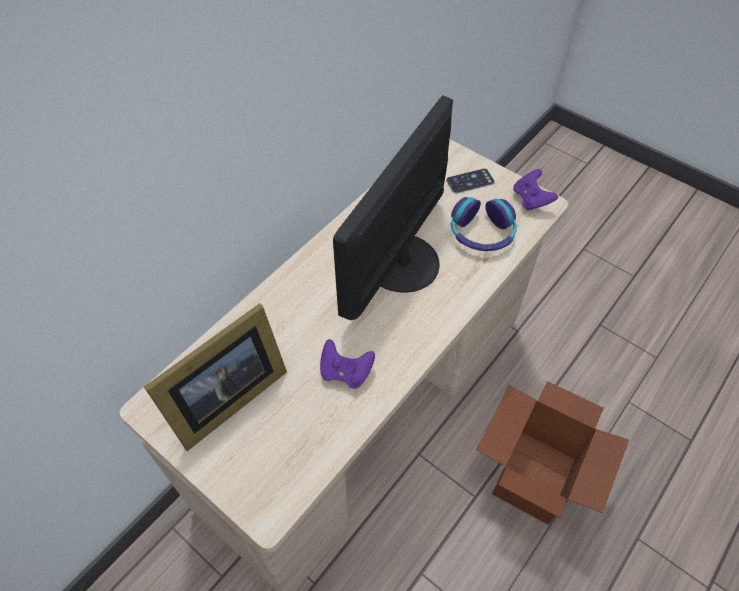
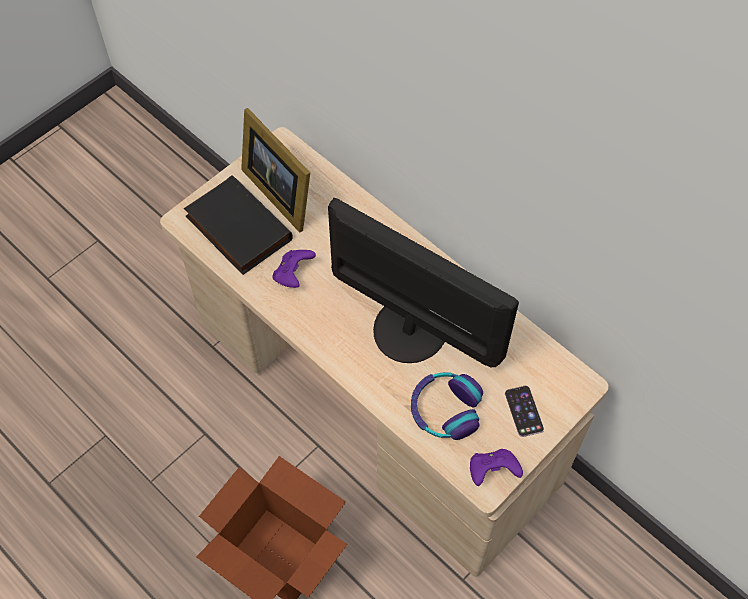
camera: 95 degrees right, 5 degrees up
none -> black book [184,175,293,275]

